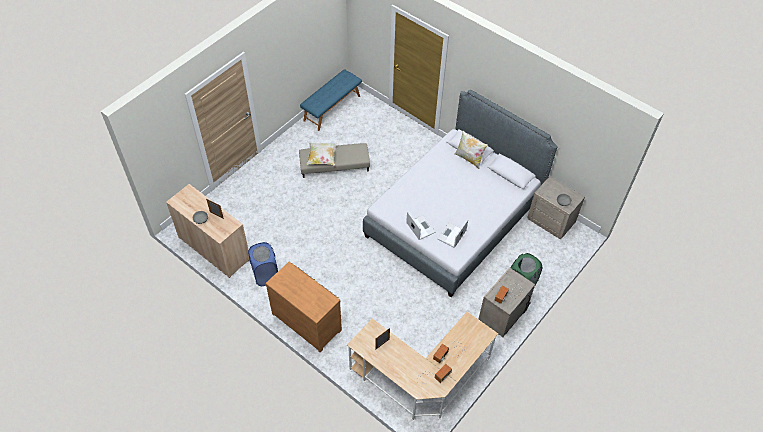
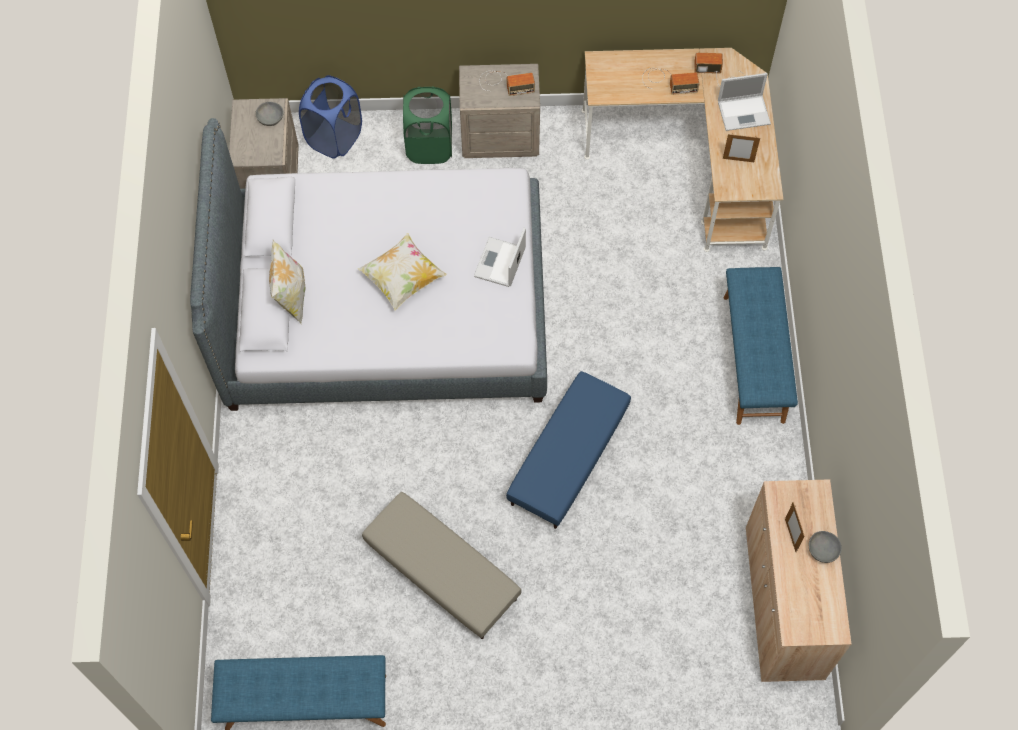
camera: 130 degrees left, 10 degrees up
blue laundry basket [248,242,278,286] -> blue laundry basket moved to [299,75,362,159]
brown dresser [265,262,342,352] -> blue bench [724,267,798,425]
pillow [306,142,337,166] -> pillow moved to [358,233,447,311]
laptop [437,219,468,247] -> laptop moved to [718,73,771,131]
none -> blue ottoman [506,371,631,529]

